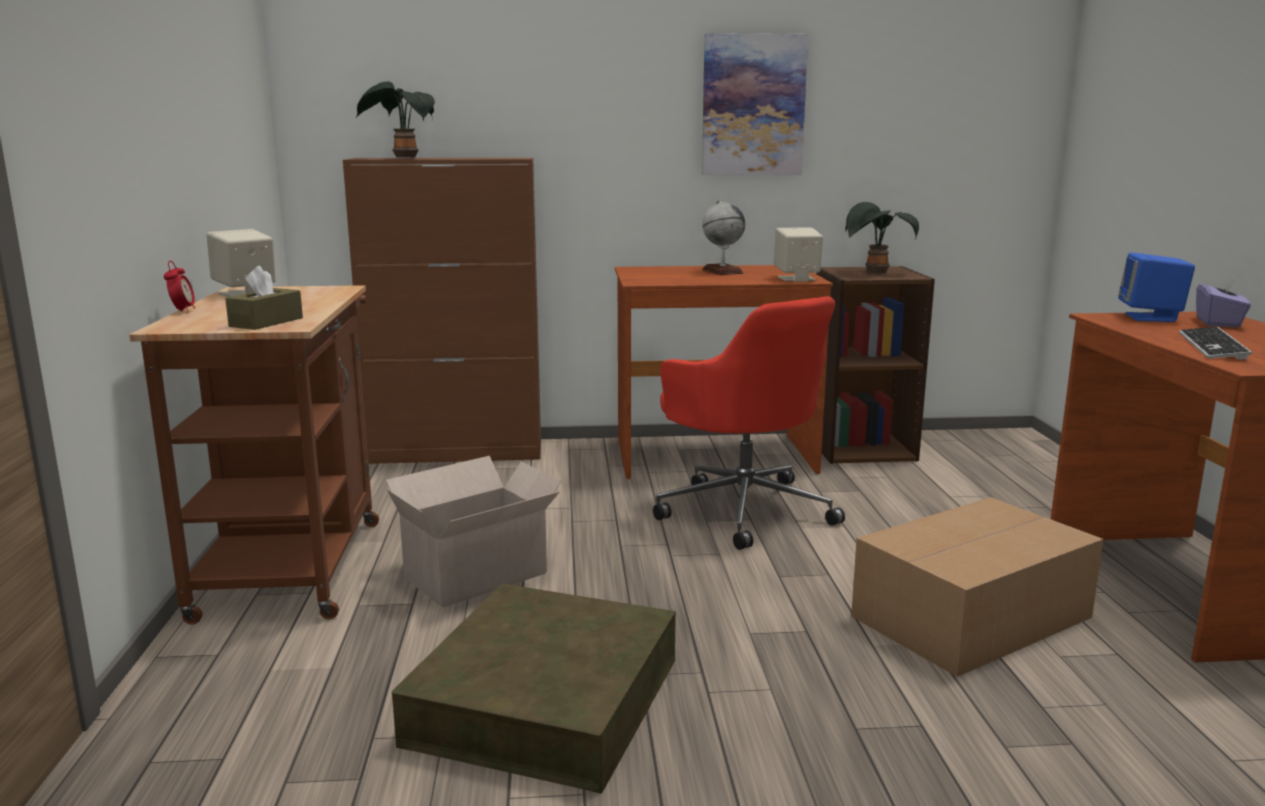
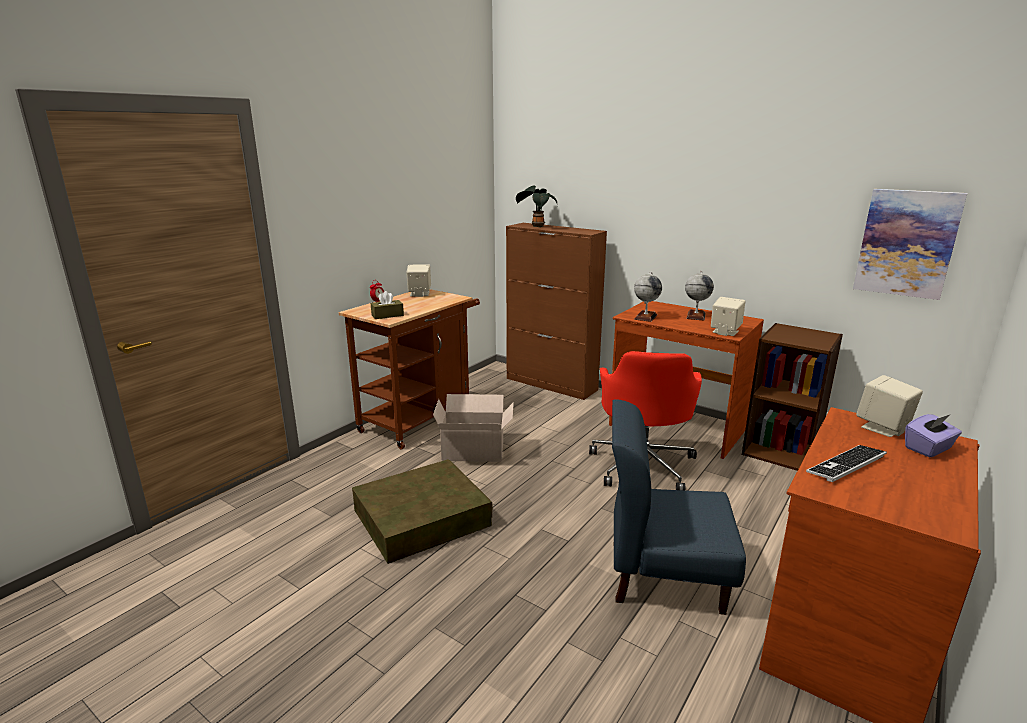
camera: 40 degrees right, 5 degrees up
picture [702,33,808,175] -> picture moved to [853,189,967,300]
potted plant [845,202,919,273] -> none
cardboard box [851,497,1104,677] -> blue chair [612,399,746,615]
blue speaker [1118,253,1195,322] -> beige speaker [856,375,923,437]
none -> globe [634,272,662,322]

